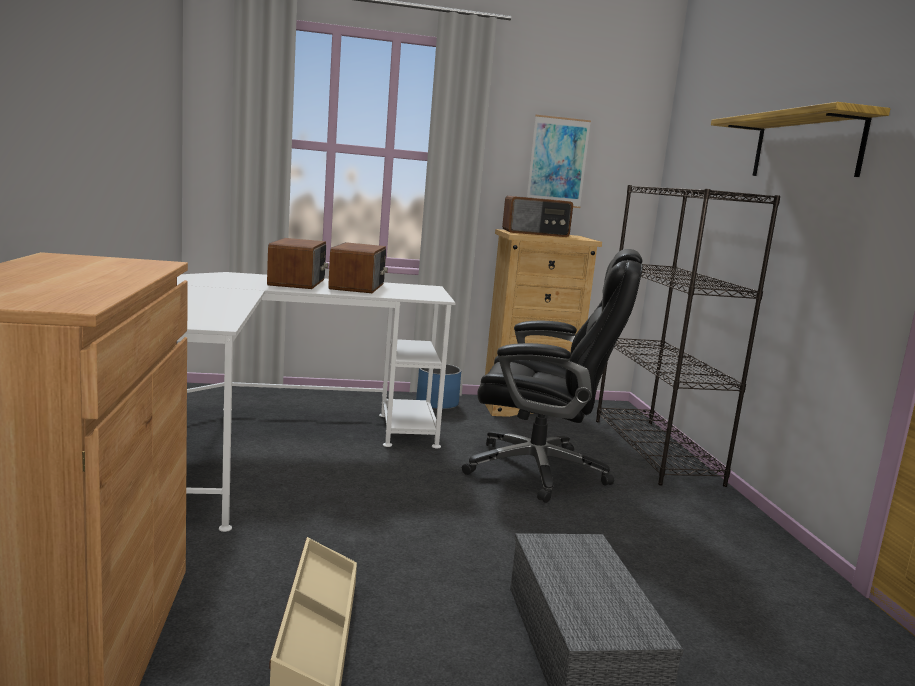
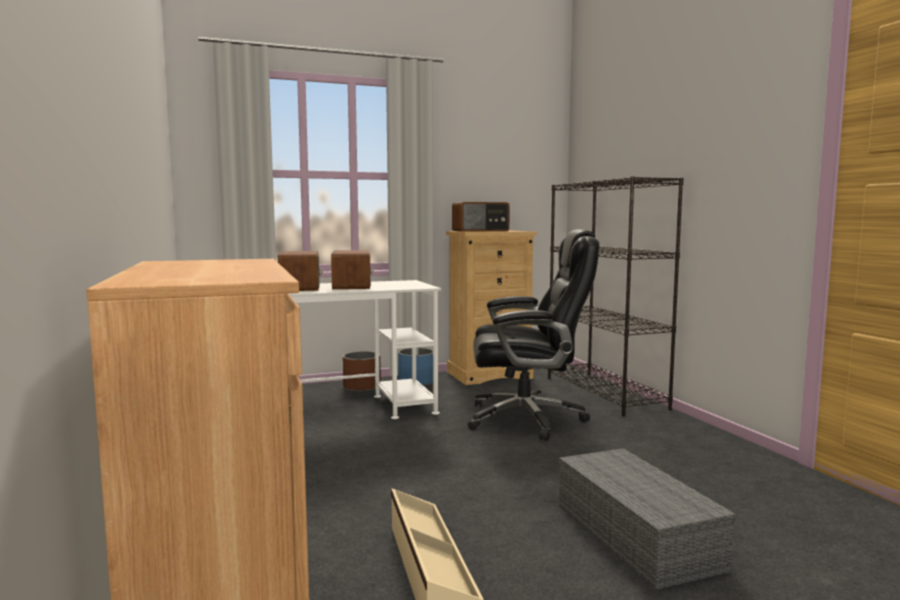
camera: 10 degrees left, 5 degrees down
picture [527,115,591,208] -> none
shelf [711,102,890,177] -> none
none -> brown planter [343,351,381,391]

